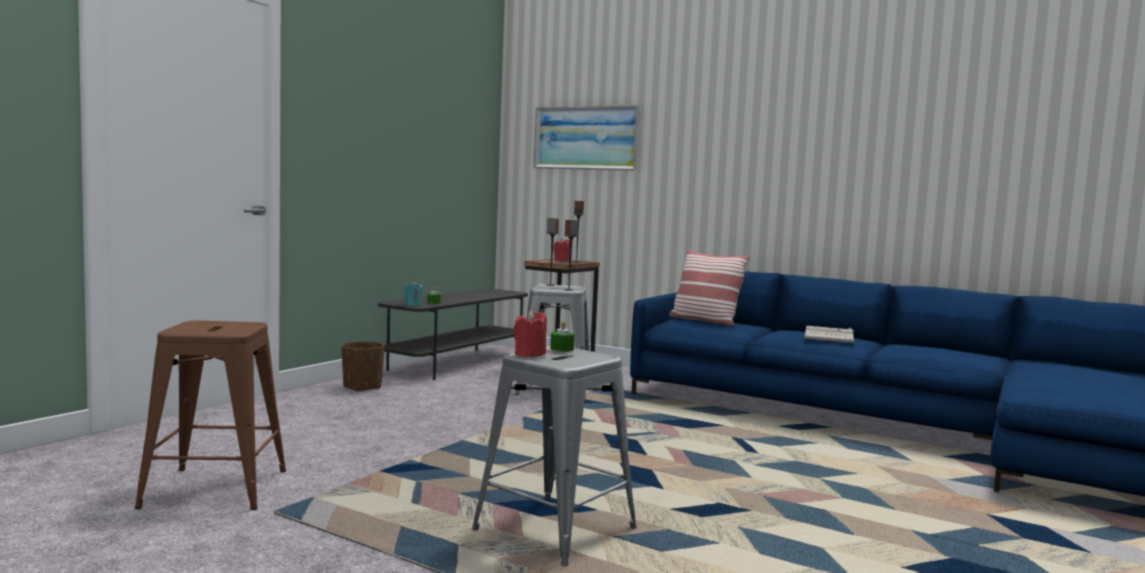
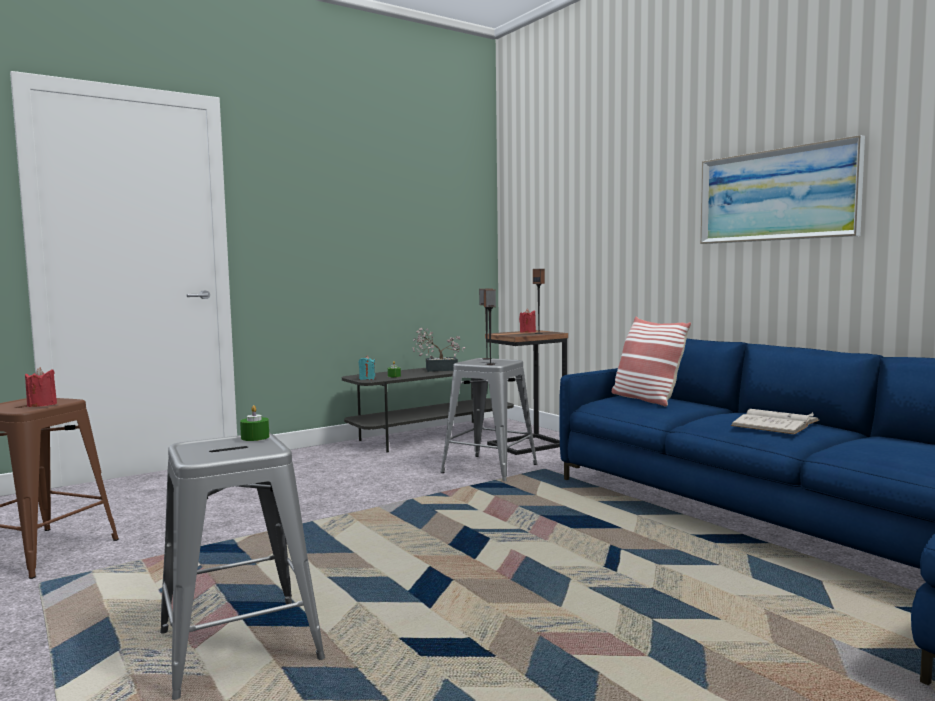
camera: 25 degrees right, 0 degrees up
brown planter [341,341,385,392] -> none
red candle [513,310,547,357] -> red candle moved to [25,367,57,407]
picture [534,105,640,171] -> picture moved to [700,135,865,244]
none -> potted plant [412,327,465,372]

